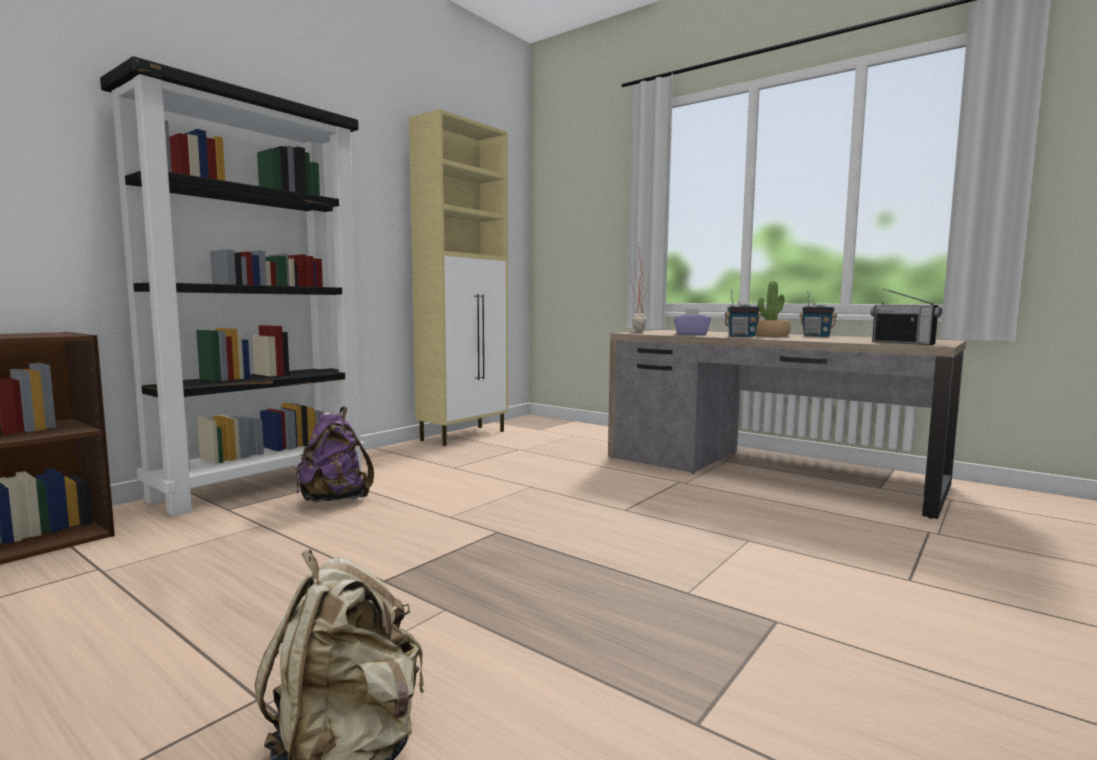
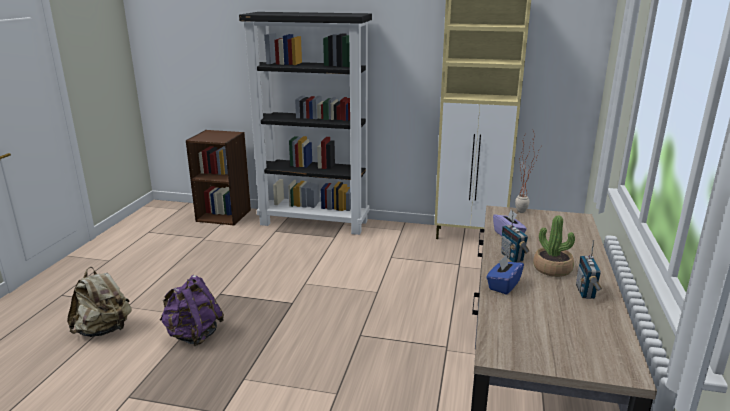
camera: 65 degrees right, 15 degrees up
purple backpack [296,407,374,502] -> purple backpack moved to [160,275,224,346]
radio [871,289,942,345] -> none
none -> blue tissue box [486,255,524,295]

